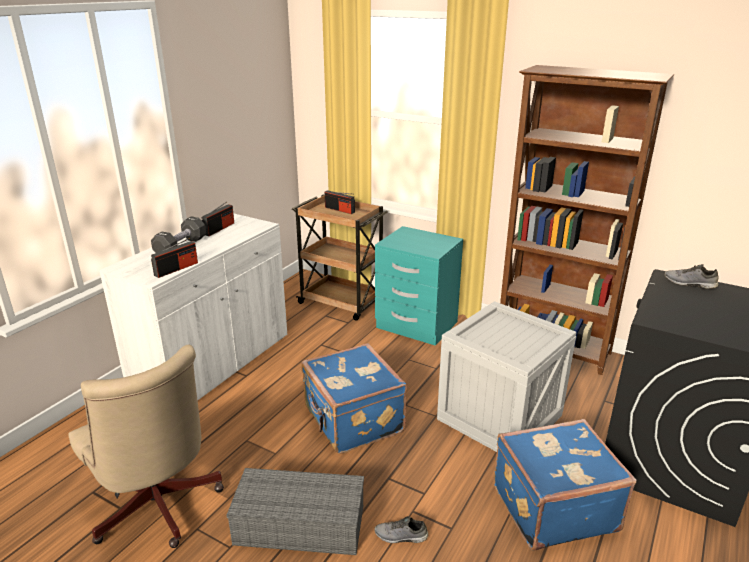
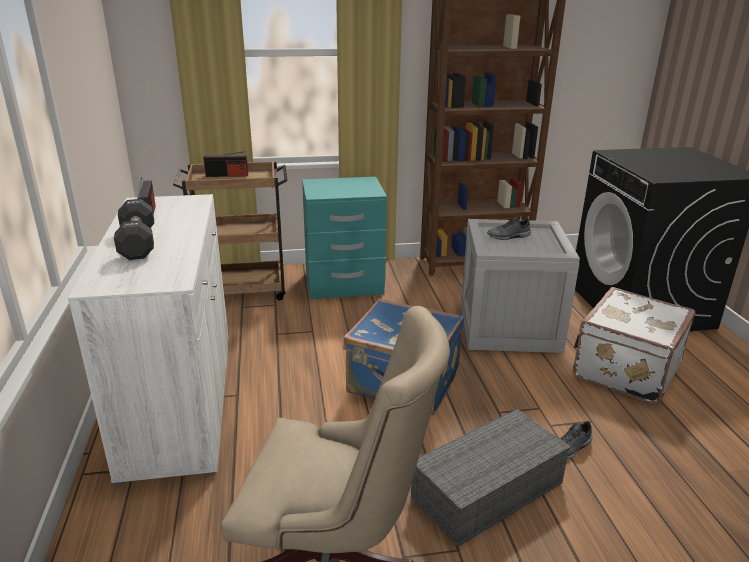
camera: 40 degrees left, 0 degrees up
radio [151,238,198,278] -> none
blue suitcase [494,419,636,551] -> white suitcase [573,287,695,404]
grey shoe [664,264,719,289] -> grey shoe moved to [487,217,531,240]

